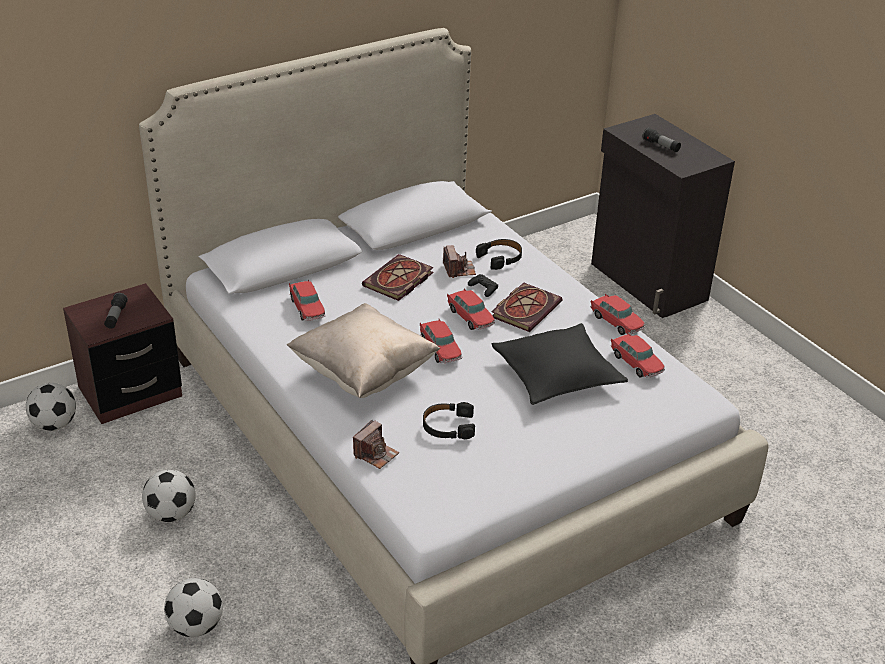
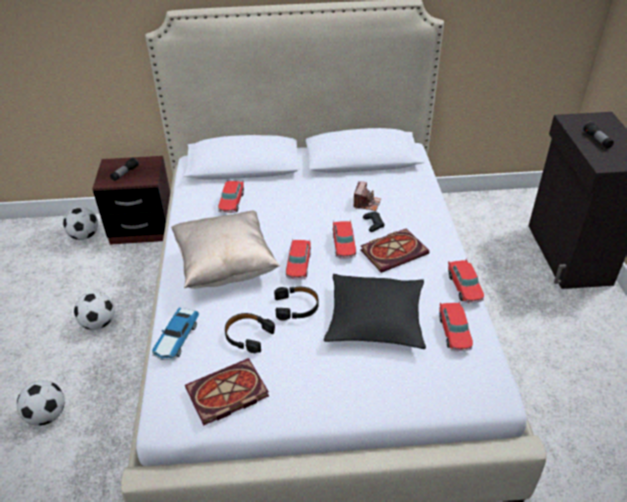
camera: 30 degrees right, 5 degrees up
camera [353,420,399,469] -> toy car [152,307,199,360]
book [362,254,434,301] -> book moved to [185,358,269,426]
black headphones [476,239,522,270] -> black headphones moved to [274,287,319,320]

